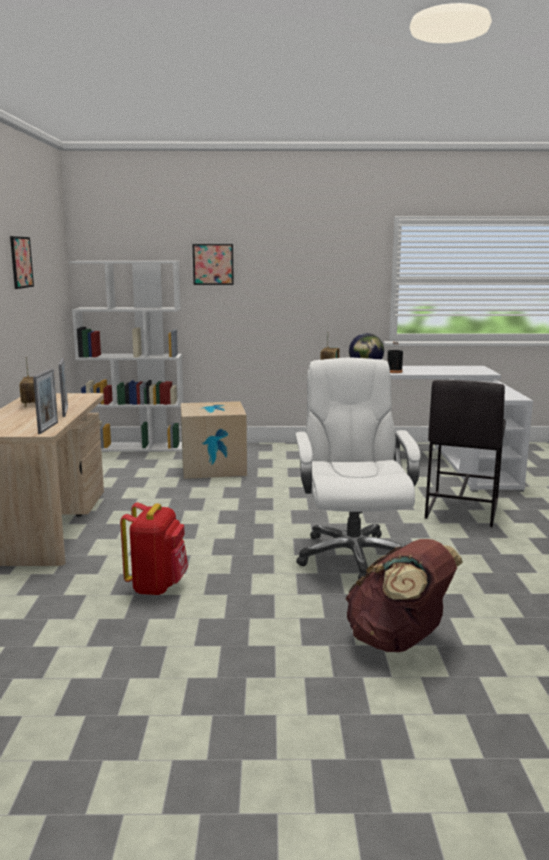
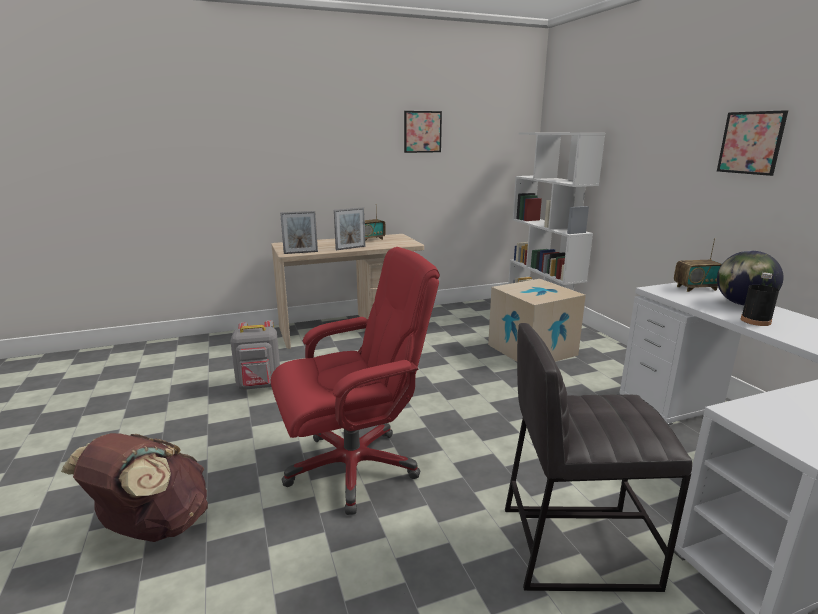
camera: 70 degrees right, 5 degrees up
red backpack [120,502,188,595] -> grey backpack [230,320,280,390]
picture [192,244,234,285] -> picture moved to [717,110,788,176]
white office chair [295,358,421,580] -> red office chair [271,247,440,515]

